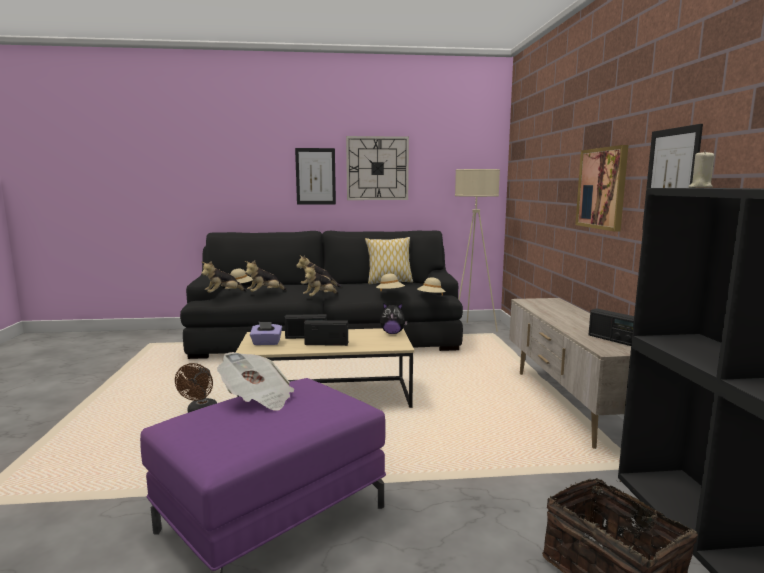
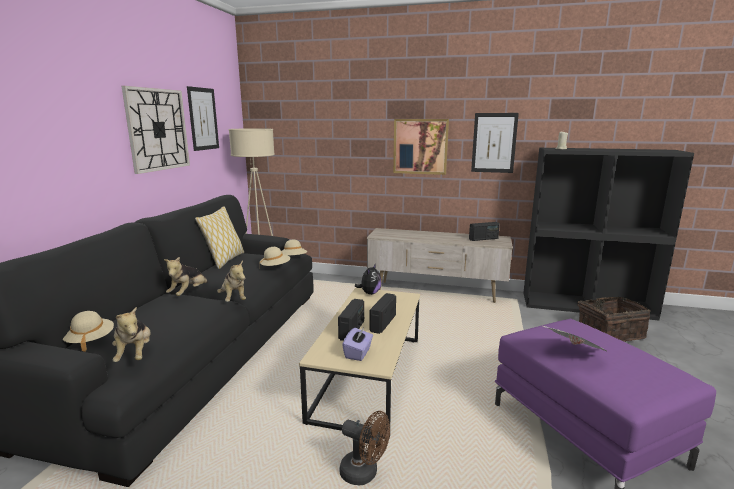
camera: 70 degrees left, 5 degrees up
plush toy [245,260,287,292] -> none
picture [295,148,336,205] -> picture moved to [187,86,219,151]

